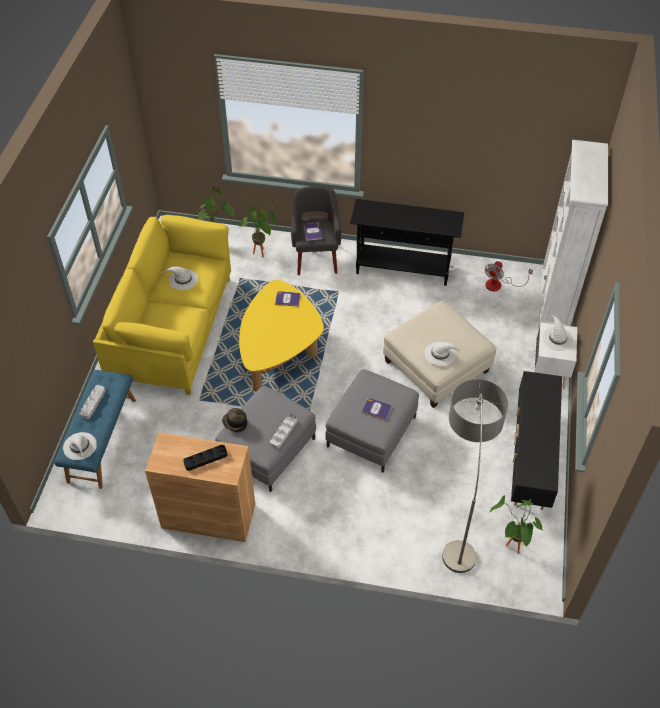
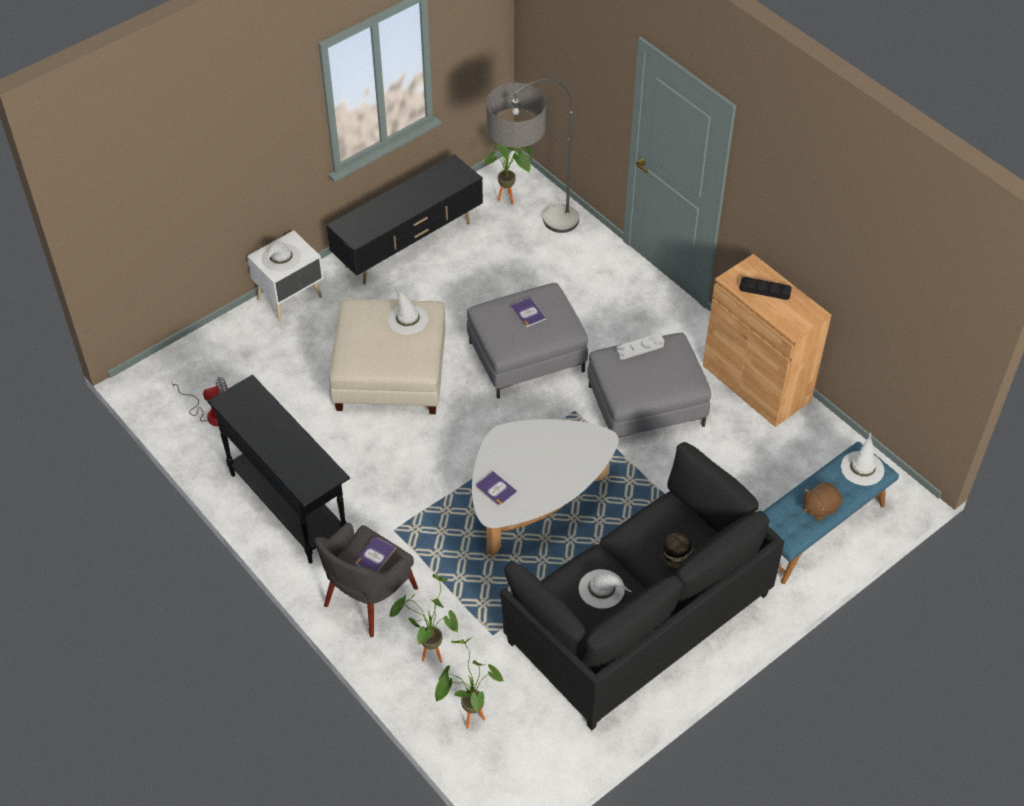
camera: 140 degrees left, 0 degrees up
grey tray [79,385,105,419] -> brown plush toy [803,482,842,521]
yellow sofa [93,215,231,395] -> black sofa [500,442,784,730]
hat [222,408,247,432] -> hat moved to [661,532,695,568]
yellow coffee table [239,280,324,392] -> white coffee table [472,419,619,556]
white bookcase [538,140,608,329] -> none

